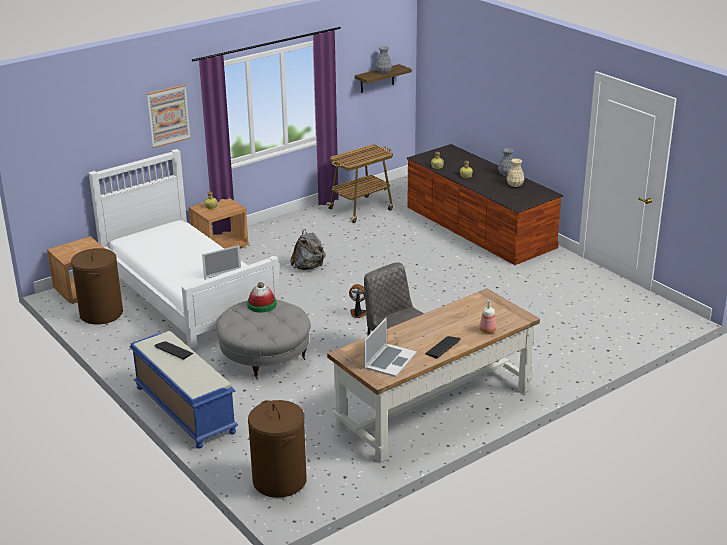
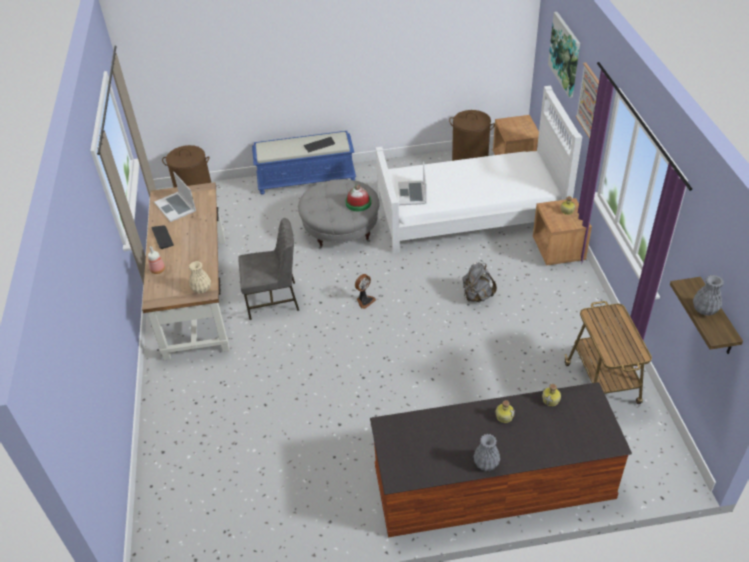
camera: 120 degrees right, 15 degrees up
beige vase [506,159,524,187] -> beige vase moved to [189,261,211,294]
none -> picture [548,12,580,98]

